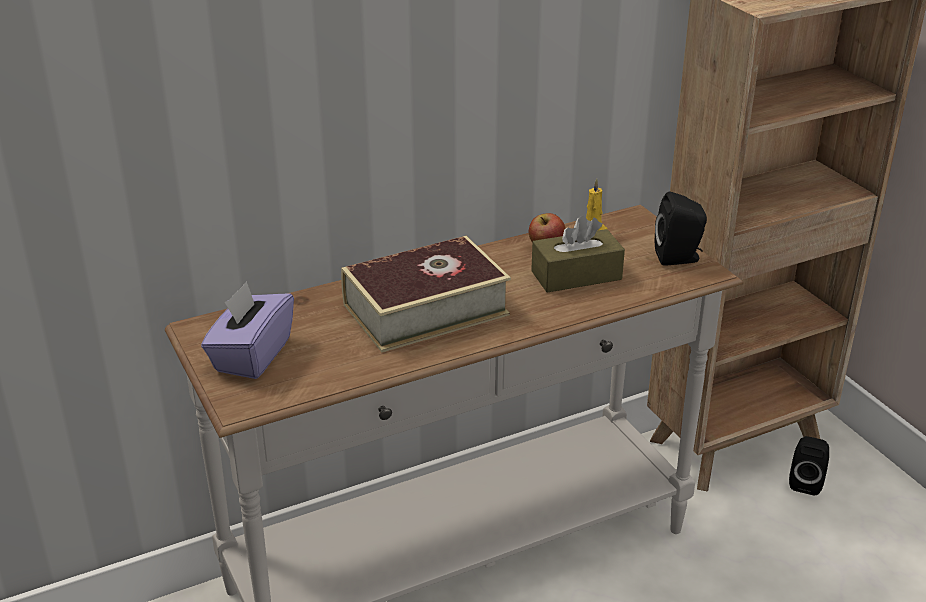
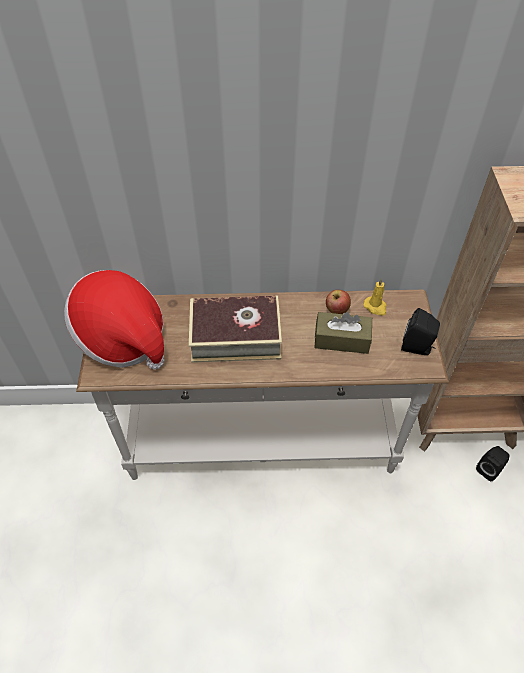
camera: 25 degrees right, 20 degrees up
purple tissue box [201,281,294,379] -> hat [64,270,164,370]

